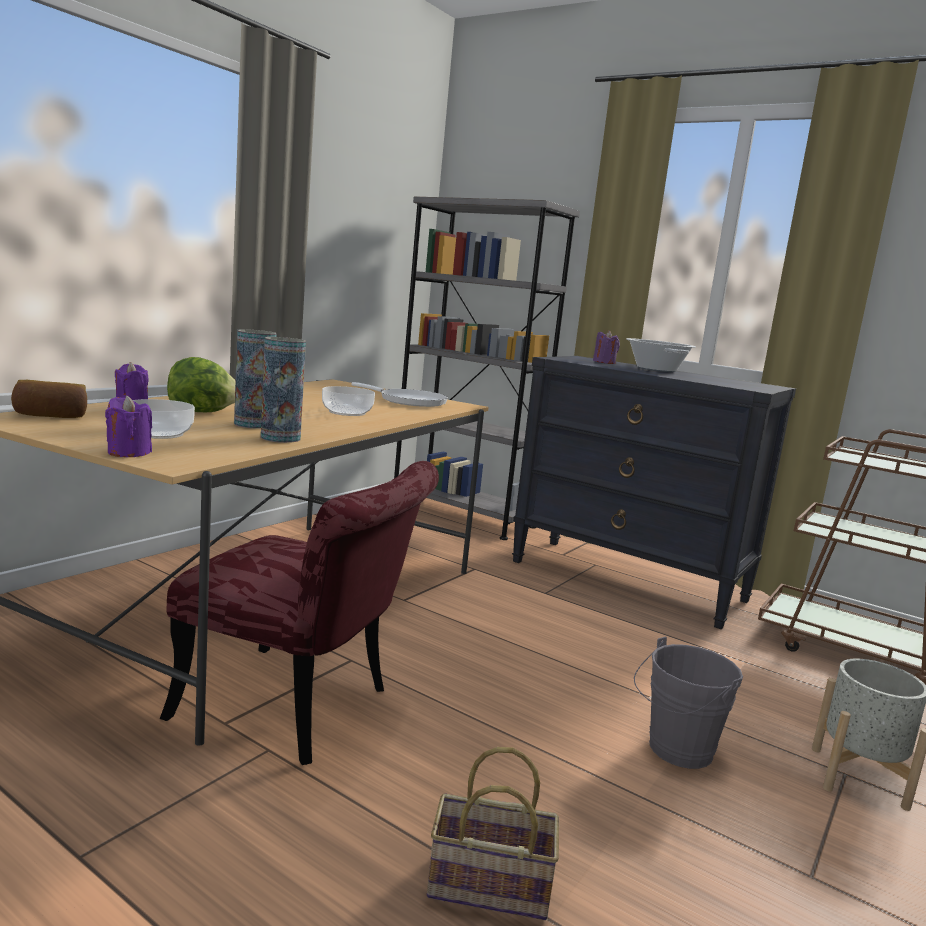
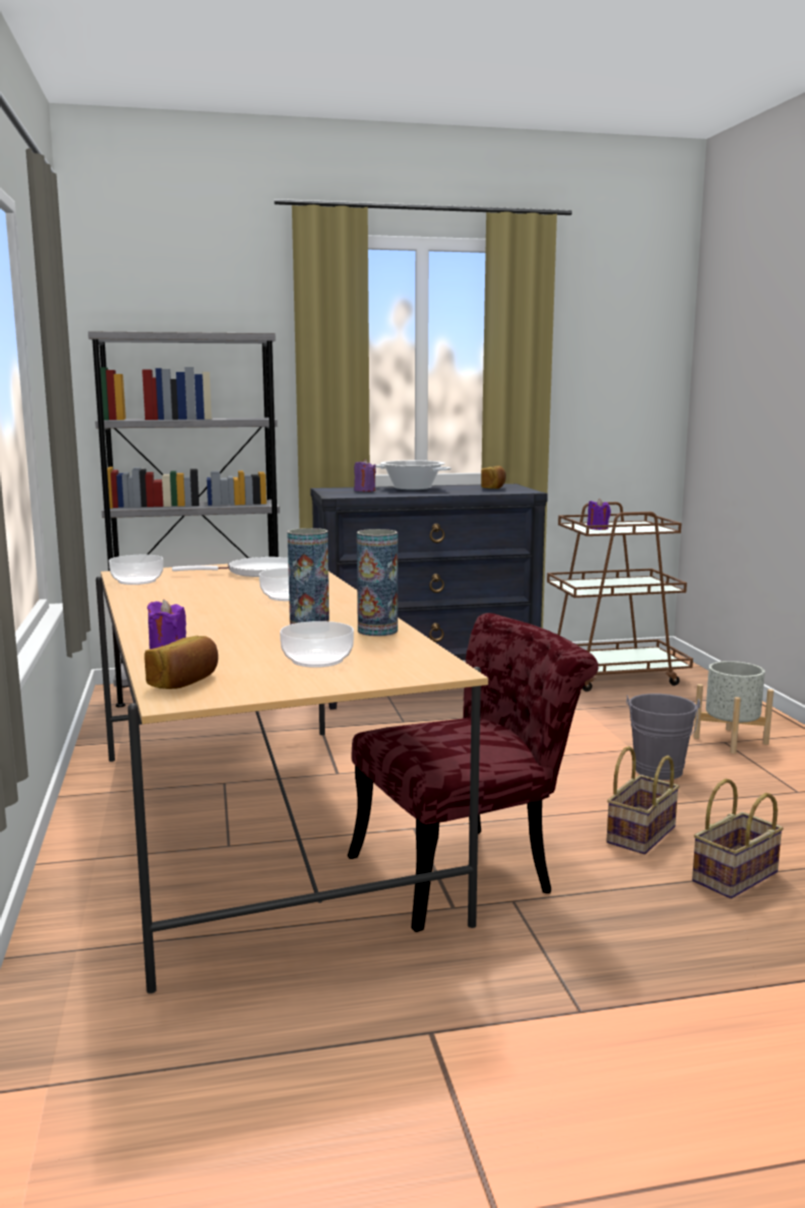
camera: 45 degrees left, 0 degrees up
purple candle [105,396,152,457] -> purple candle moved to [587,498,611,530]
lettuce [167,357,236,412] -> none
none -> bowl [109,555,163,585]
none -> bread [481,466,506,489]
none -> basket [606,746,680,854]

